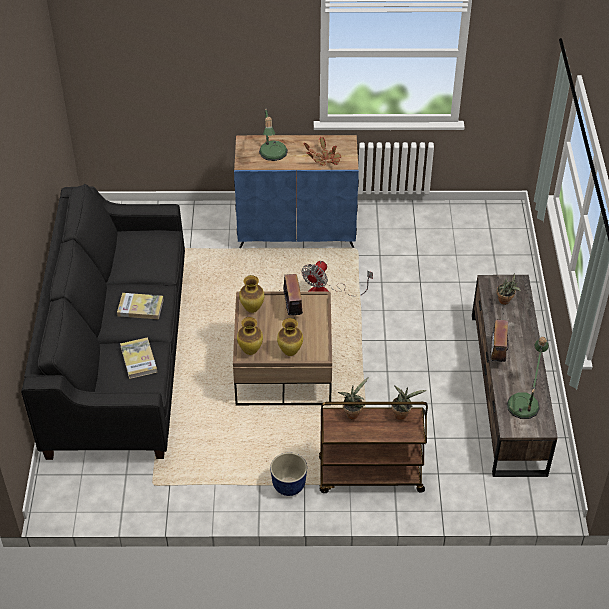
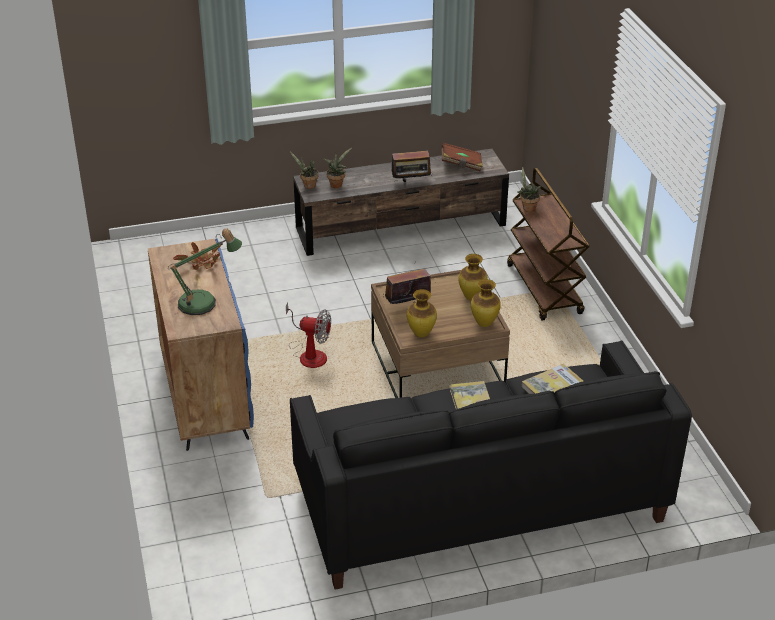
camera: 105 degrees left, 10 degrees down
planter [270,452,307,496] -> none
potted plant [338,377,369,419] -> potted plant moved to [290,151,319,189]
table lamp [507,337,549,419] -> brown book [441,143,483,171]

